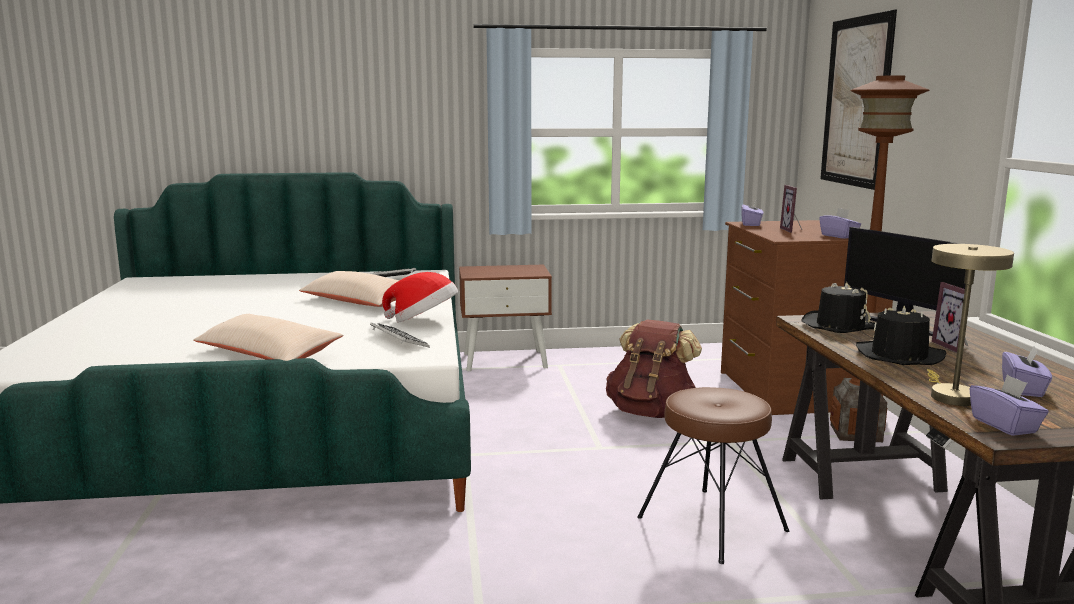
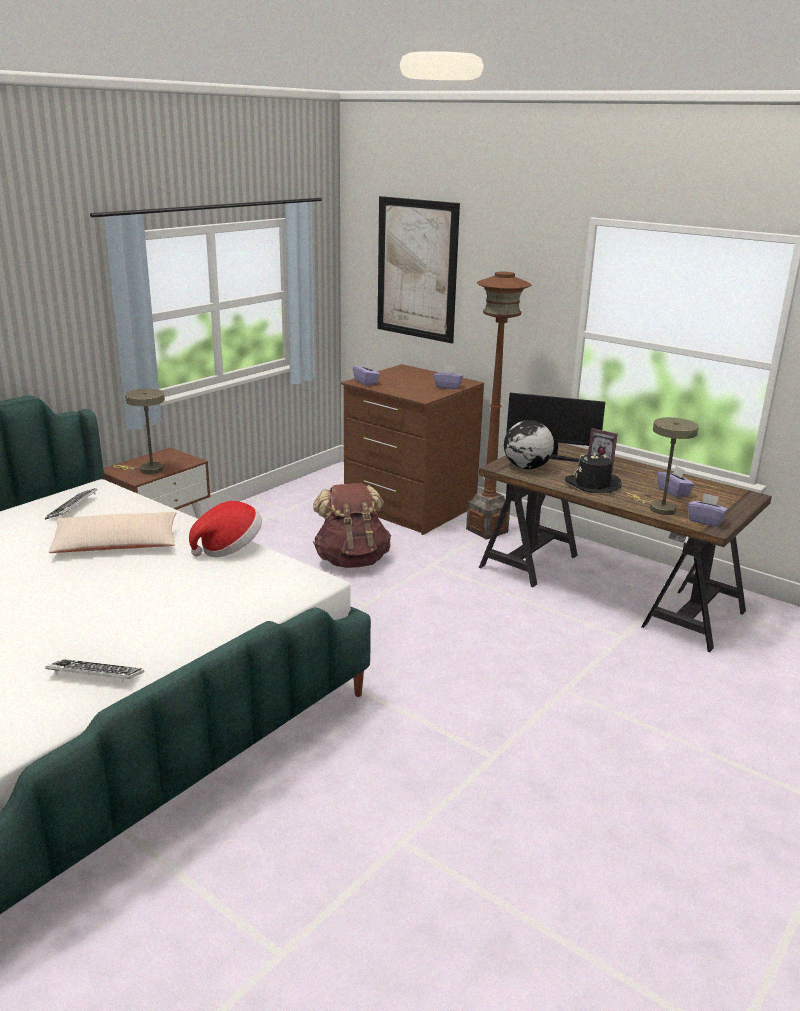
camera: 45 degrees left, 10 degrees up
beige pillow [193,314,343,361] -> none
keyboard [370,323,429,348] -> keyboard moved to [45,659,144,682]
brown stool [637,387,789,564] -> none
picture frame [780,185,802,233] -> none
black hat [801,282,875,333] -> globe [504,420,554,469]
none -> beige table lamp [113,389,165,474]

